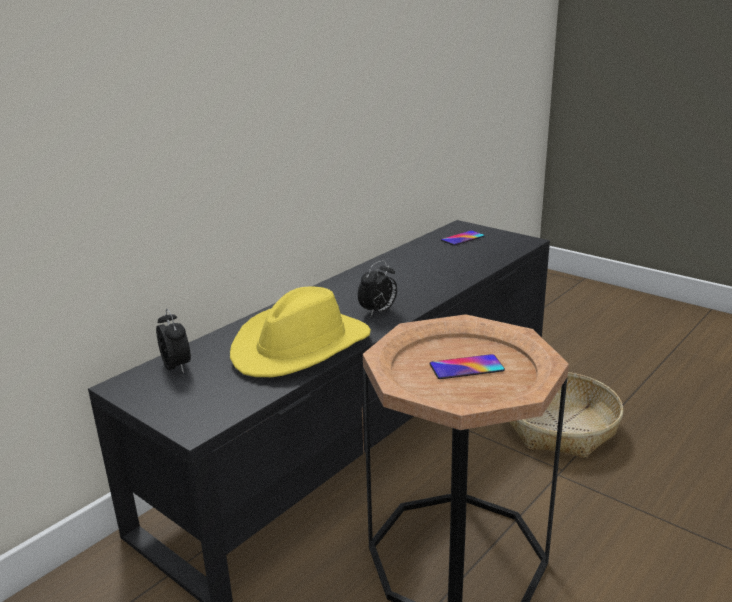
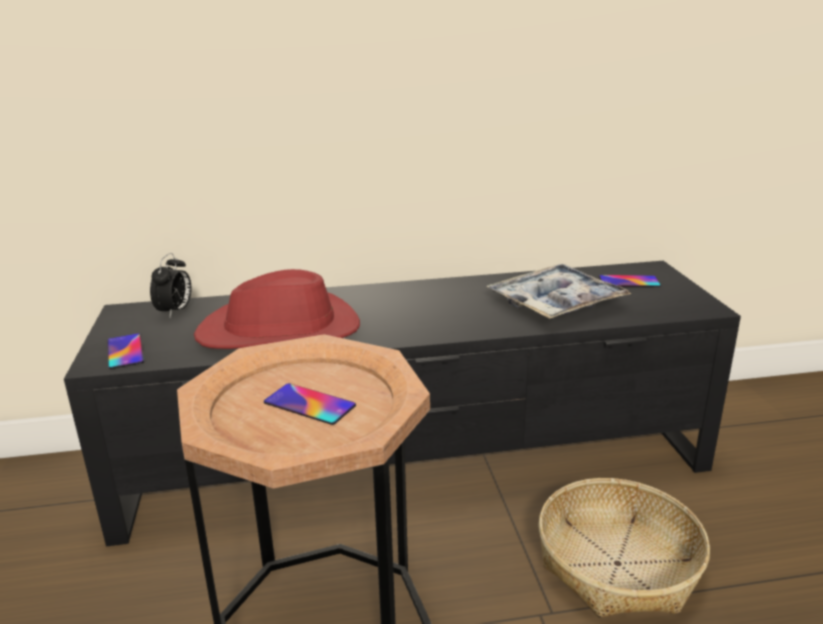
camera: 40 degrees right, 0 degrees up
yellow hat [230,287,371,377] -> red hat [194,269,360,349]
alarm clock [358,260,397,317] -> none
none -> phone [107,333,144,369]
none -> tray [486,264,631,320]

